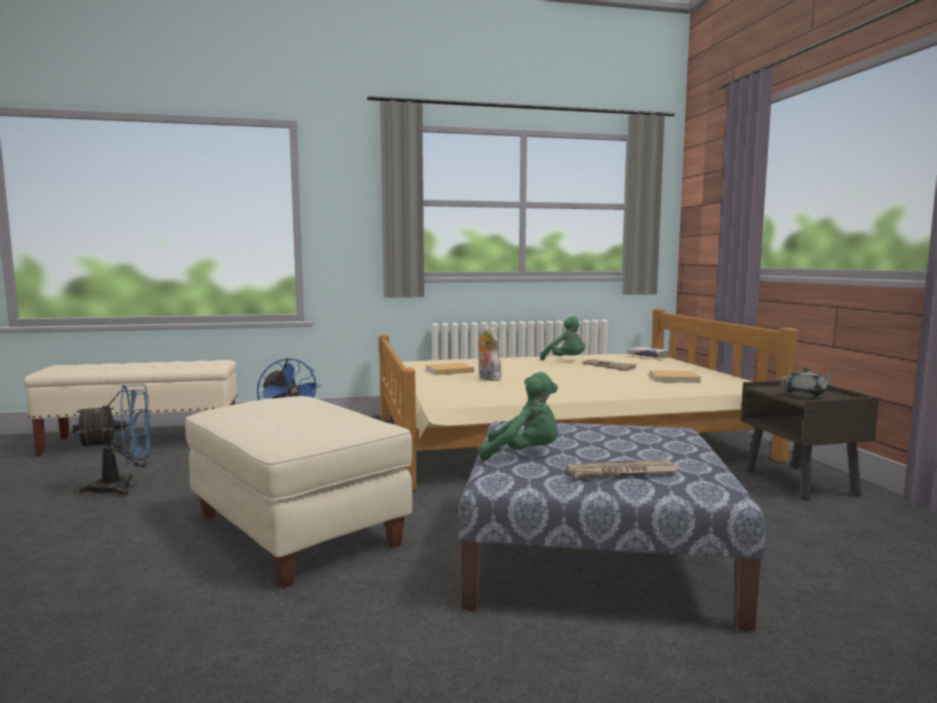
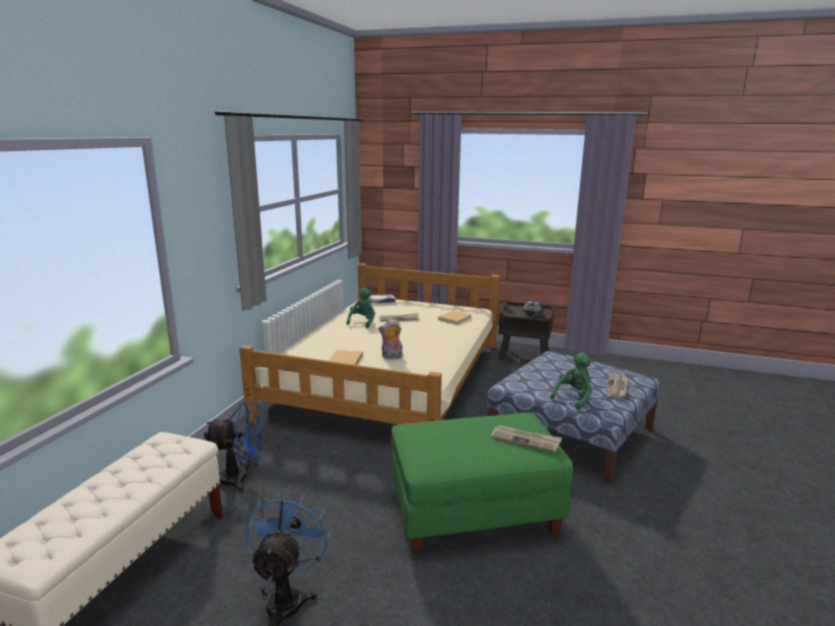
camera: 60 degrees left, 10 degrees up
beige ottoman [185,396,412,588] -> green ottoman [391,412,573,554]
green plush toy [540,316,585,360] -> green plush toy turned 60 degrees counterclockwise [346,288,375,328]
none -> newspaper [490,425,562,452]

